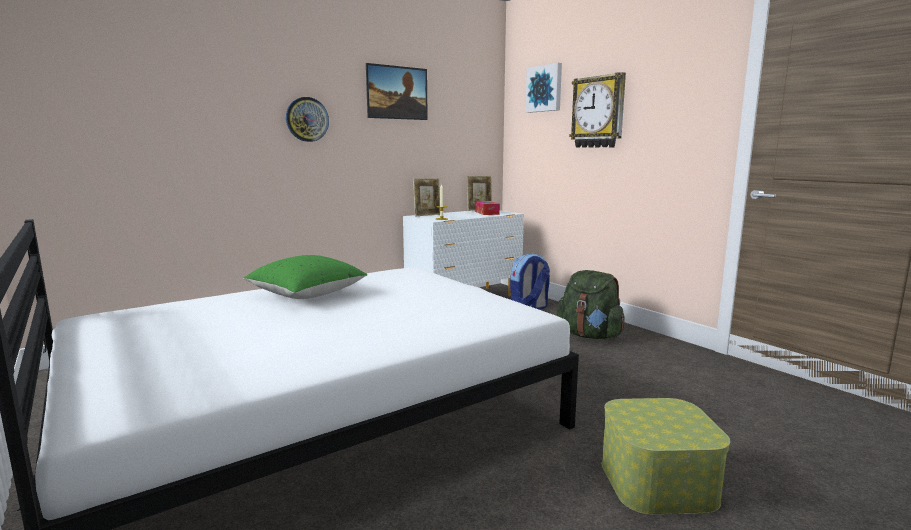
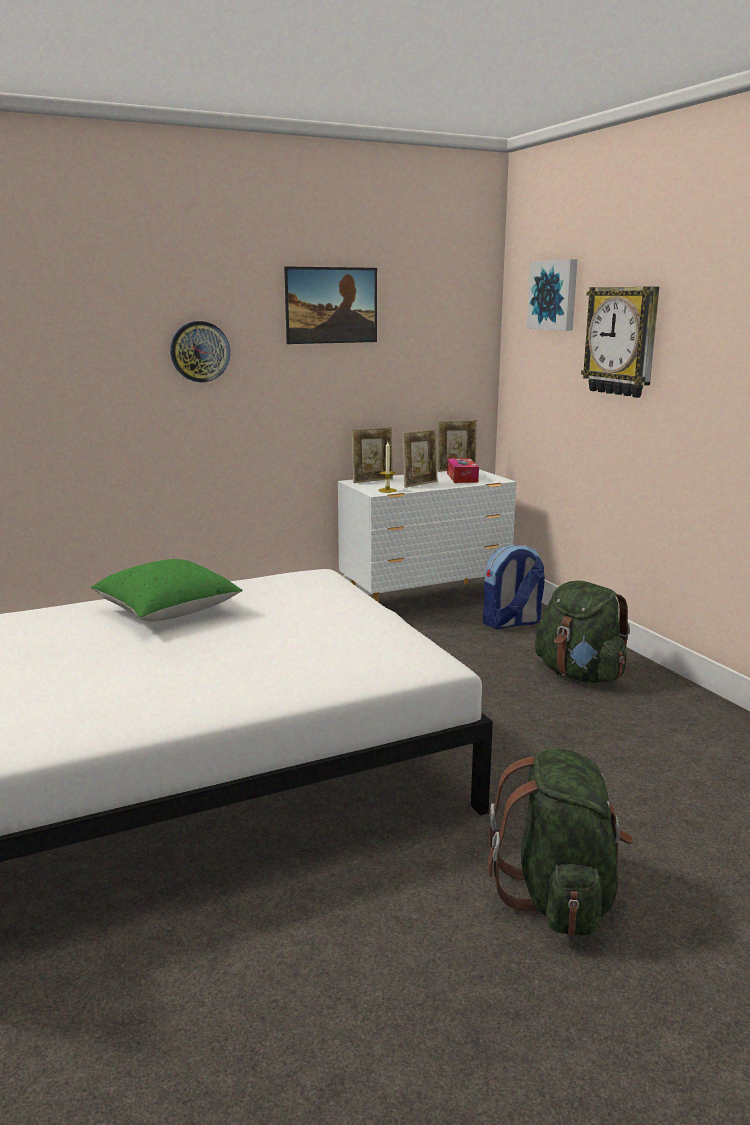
camera: 10 degrees right, 5 degrees up
storage box [602,398,730,515] -> green backpack [488,748,633,936]
none -> picture frame [402,429,437,488]

